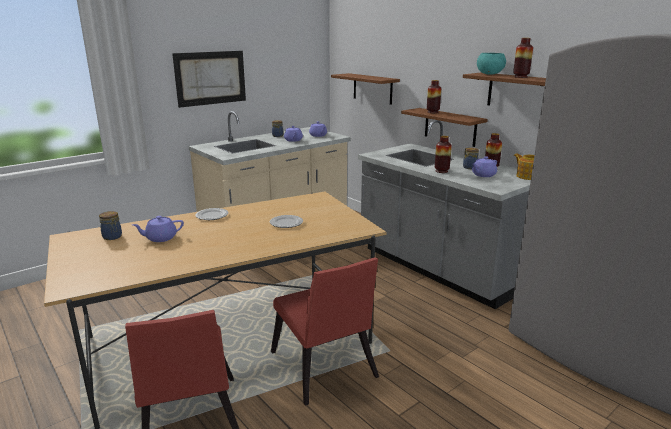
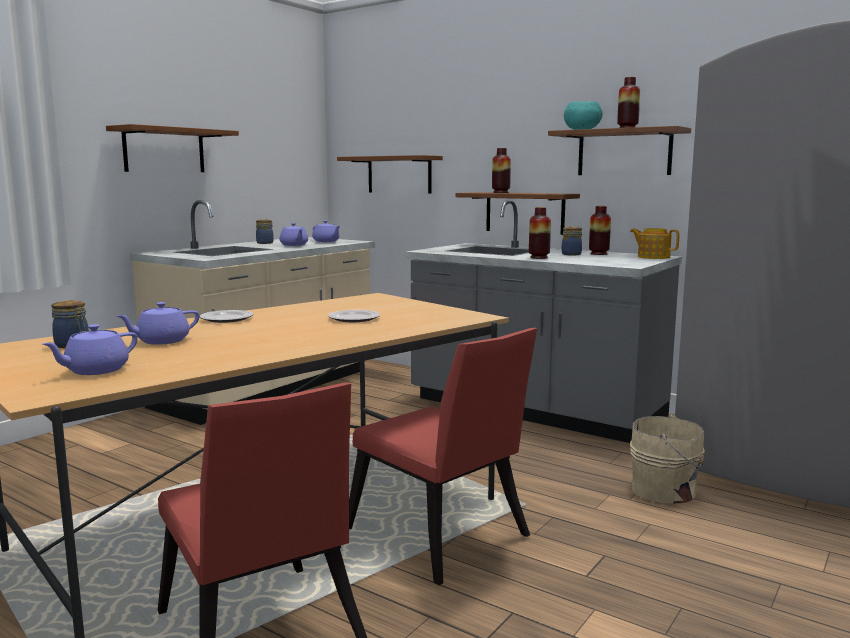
camera: 15 degrees left, 10 degrees down
picture [172,51,246,108] -> brown shelf [106,124,239,172]
purple teapot [472,156,497,177] -> purple teapot moved to [42,324,138,375]
none -> beige bucket [630,413,706,504]

